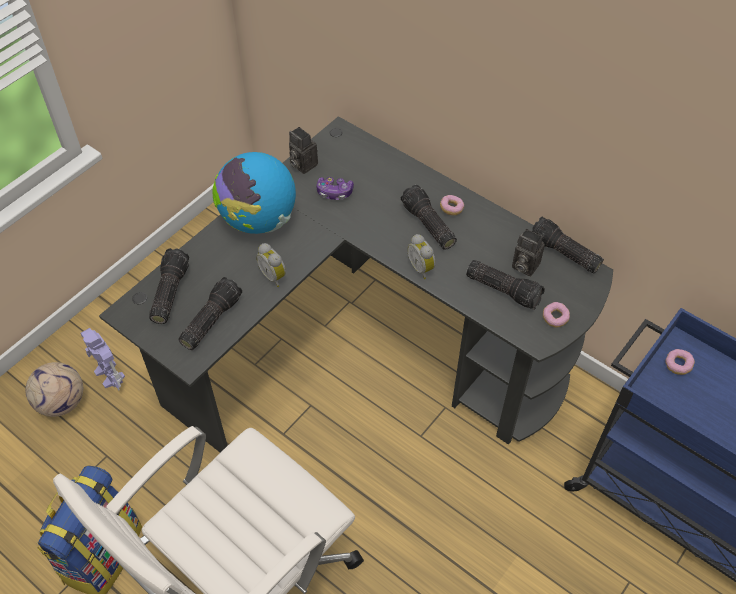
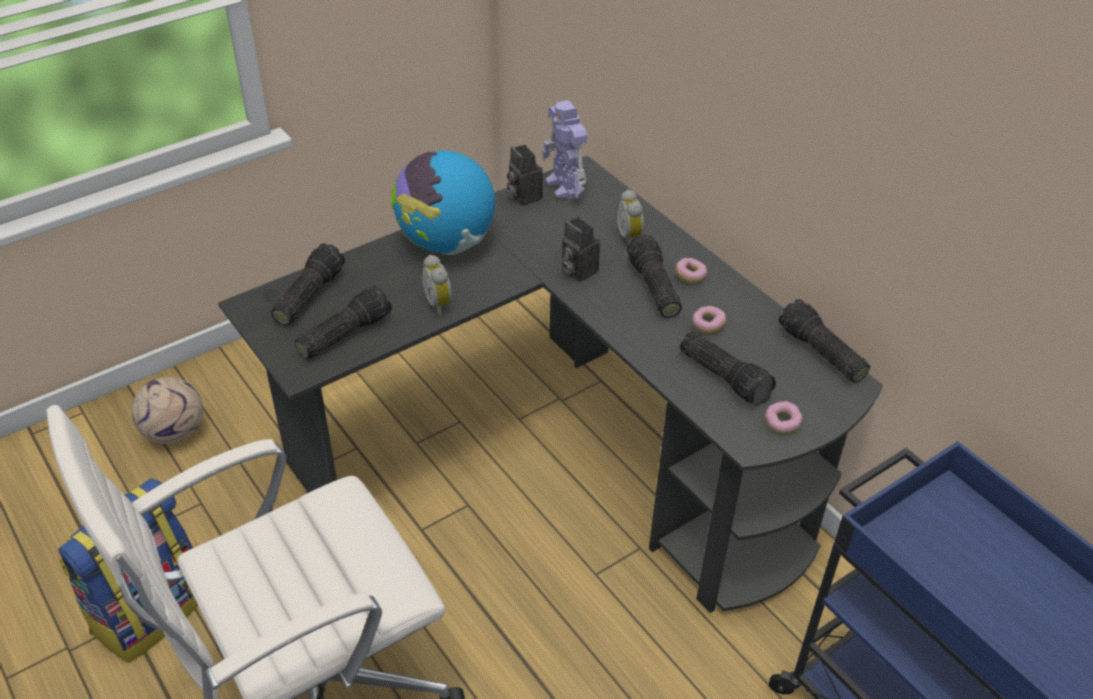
camera: 15 degrees right, 10 degrees down
toy robot [81,328,125,391] -> toy robot moved to [542,100,587,199]
game controller [317,177,354,200] -> none
alarm clock [407,234,436,279] -> alarm clock moved to [617,189,644,246]
camera [512,229,545,277] -> camera moved to [561,217,600,282]
donut [665,349,695,375] -> donut moved to [692,306,726,333]

